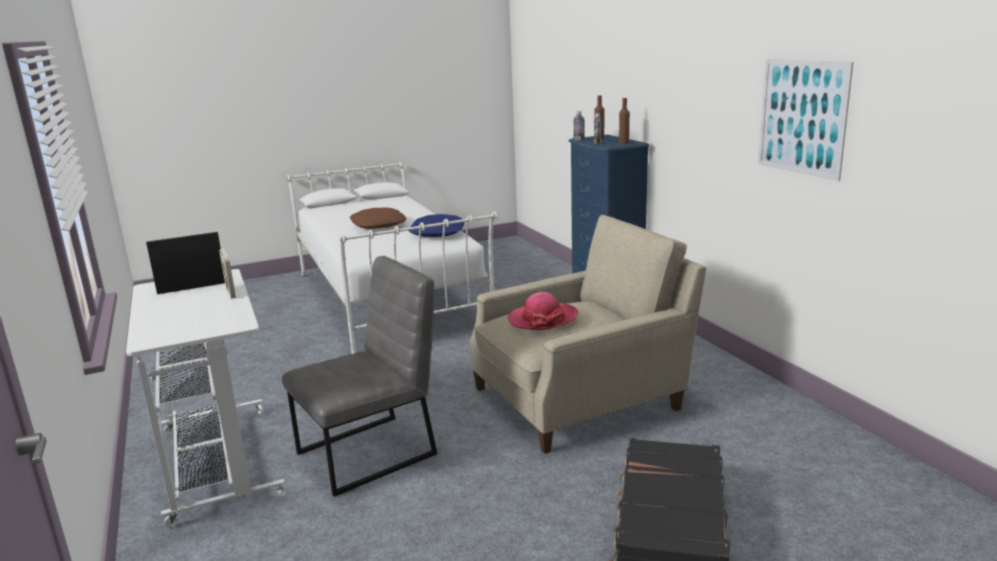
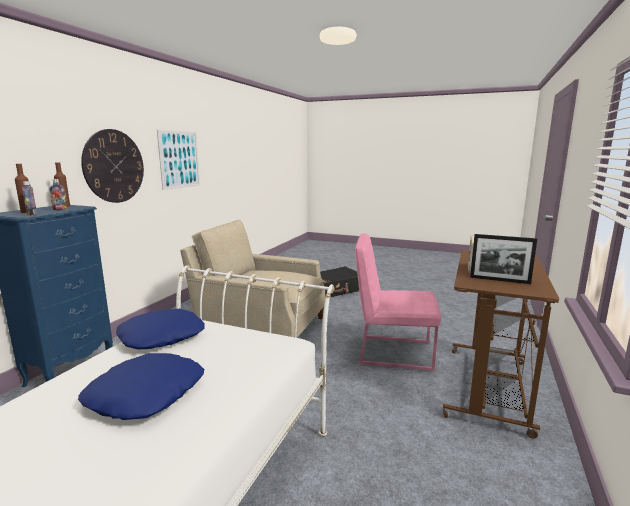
camera: 135 degrees left, 5 degrees down
white desk [126,269,285,527] -> brown desk [443,250,559,439]
grey chair [282,256,437,497] -> pink chair [355,233,441,371]
brown pillow [350,207,407,229] -> blue pillow [78,353,204,420]
hat [508,292,579,330] -> none
none -> wall clock [81,129,144,203]

